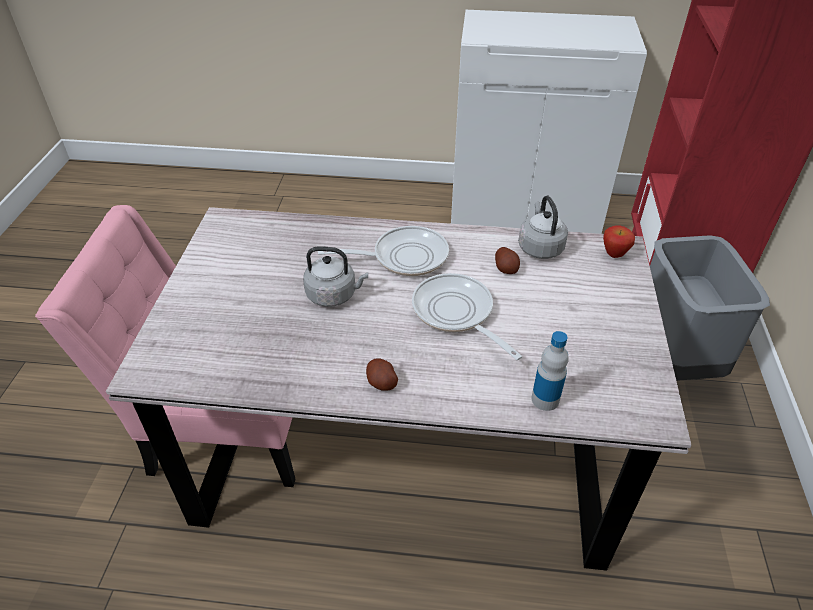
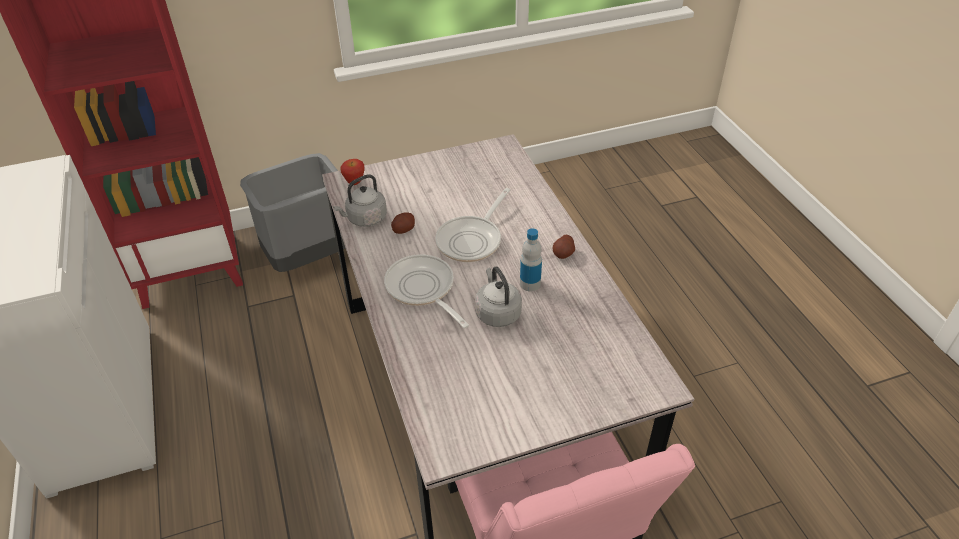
camera: 115 degrees left, 0 degrees up
bottle [531,331,569,411] -> bottle moved to [520,228,542,292]

